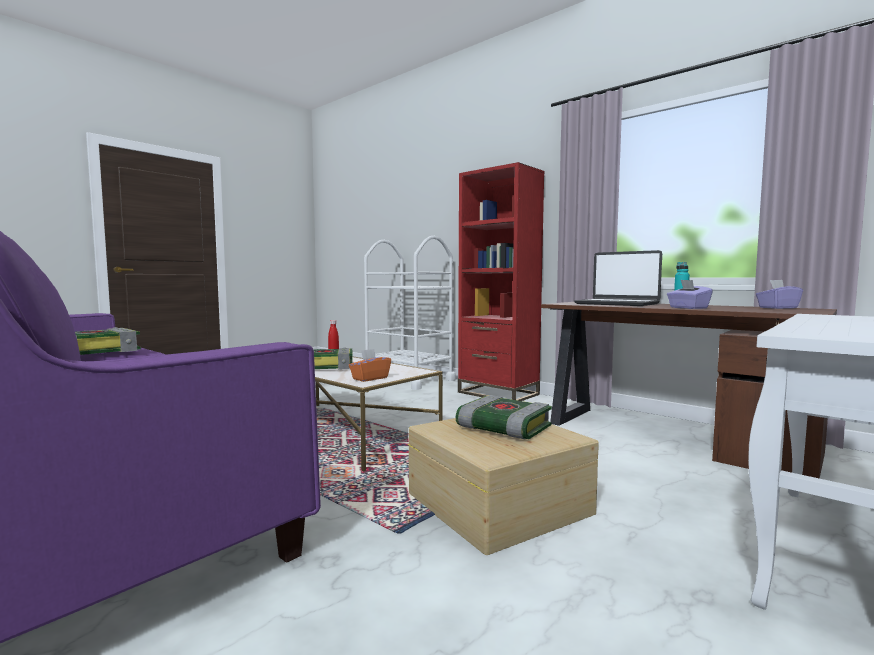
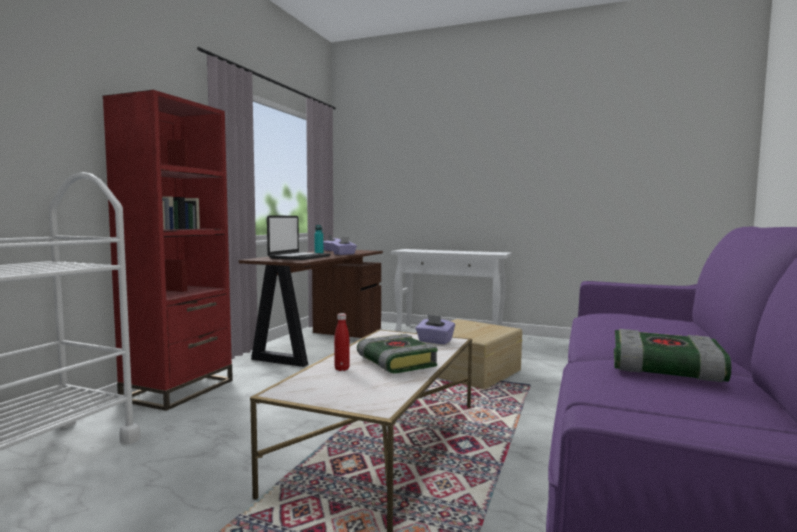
camera: 110 degrees left, 0 degrees up
orange tissue box [349,349,391,382] -> purple tissue box [416,314,455,344]
book [456,395,552,439] -> none

